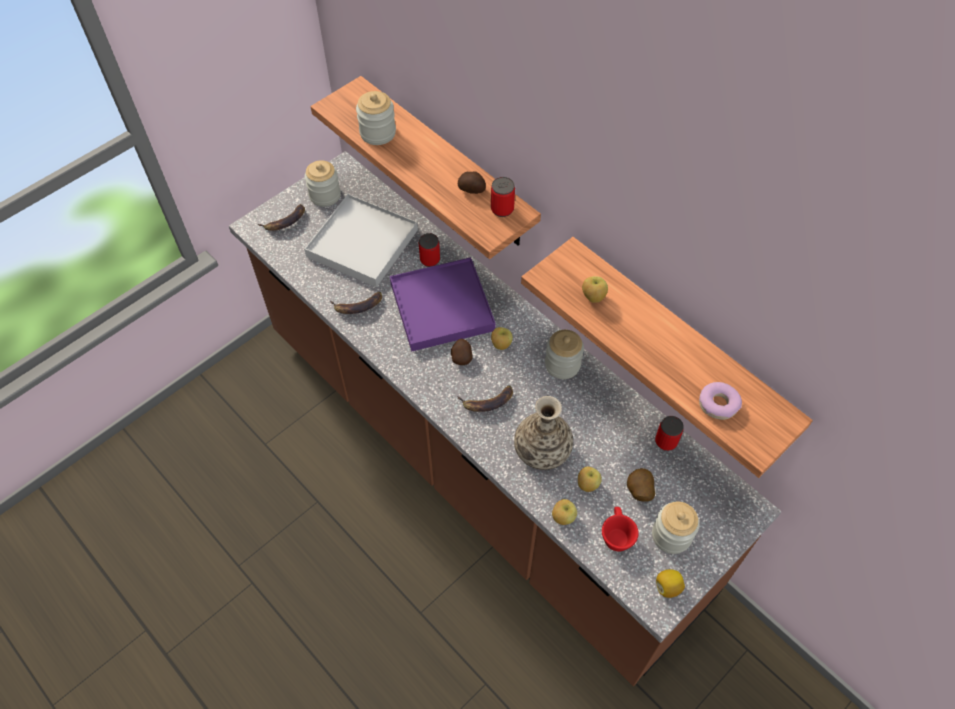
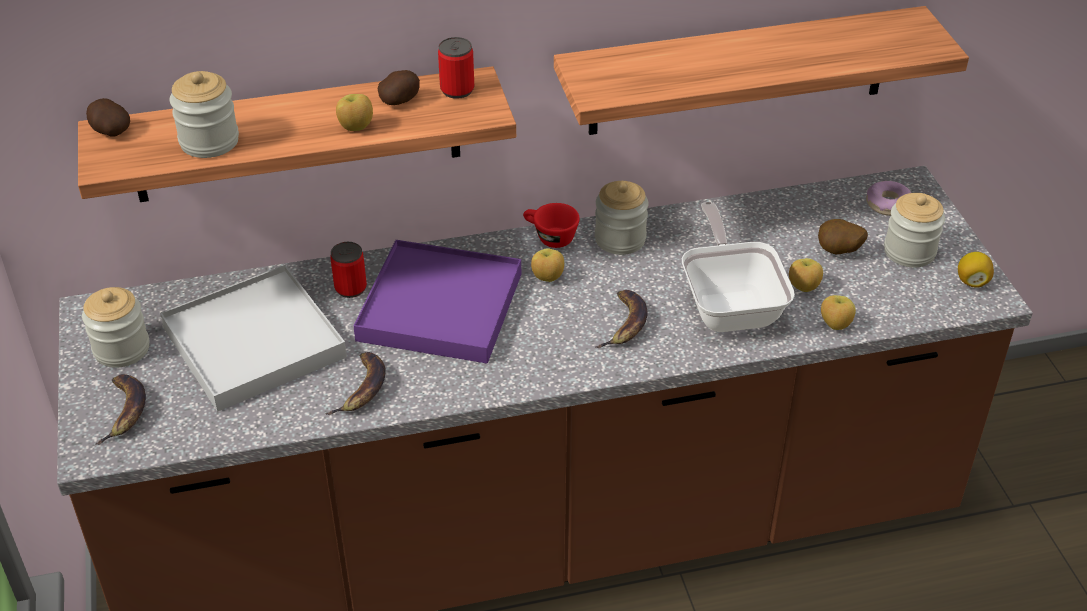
camera: 60 degrees left, 15 degrees down
potato [451,339,473,365] -> potato moved to [86,98,130,137]
vase [514,396,573,470] -> frying pan [682,202,795,332]
apple [582,276,608,303] -> apple moved to [336,94,373,131]
red cup [602,507,639,552] -> red cup moved to [523,203,580,248]
can [655,416,684,451] -> none
donut [699,382,742,420] -> donut moved to [866,181,911,216]

